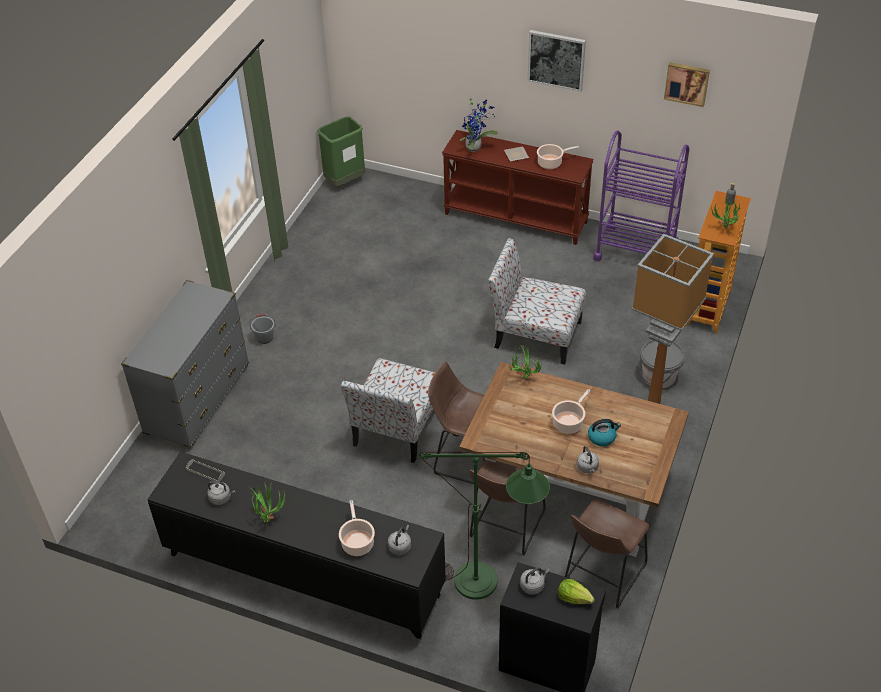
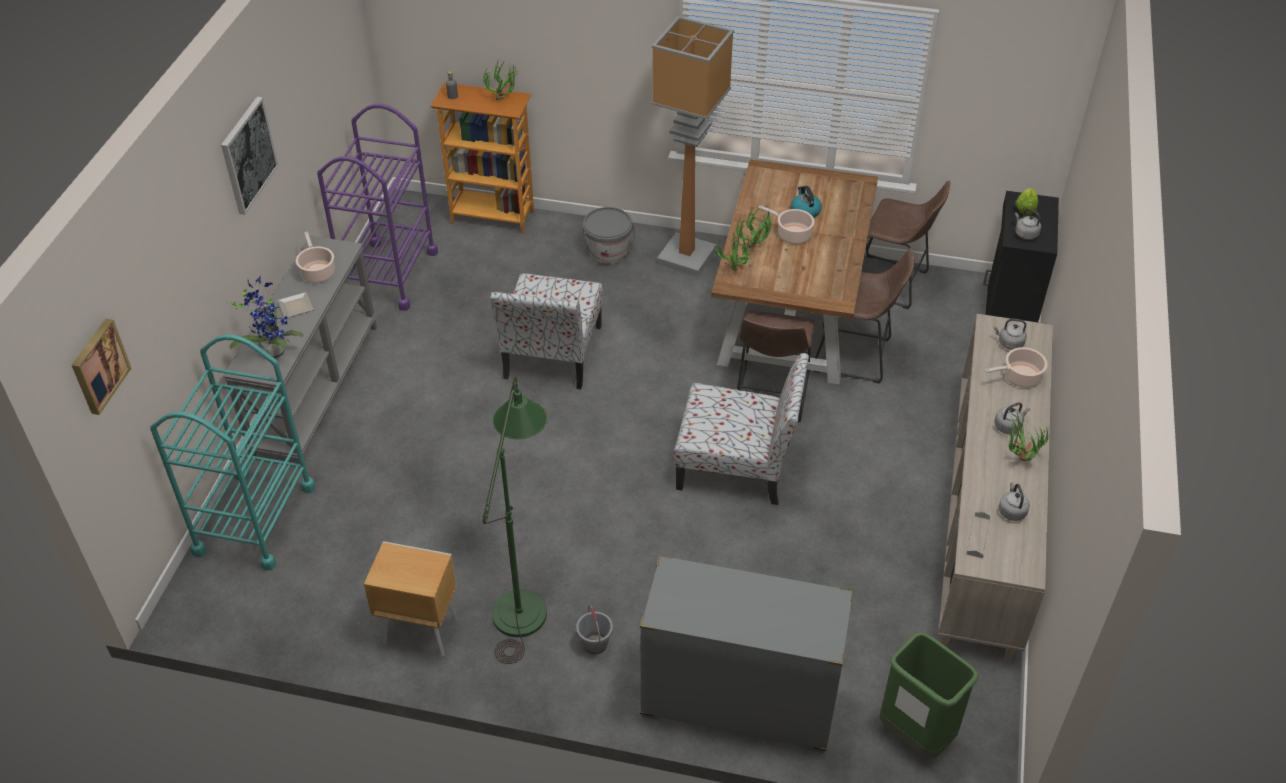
camera: 100 degrees left, 0 degrees up
black cabinet [147,452,446,639] -> beige cabinet [938,314,1053,664]
green trash can [317,116,365,186] -> green trash can moved to [879,632,979,759]
green floor lamp [419,452,550,600] -> green floor lamp moved to [483,377,547,664]
brown console table [442,130,594,245] -> grey console table [222,236,377,464]
grey kettle [577,446,599,473] -> grey kettle moved to [994,402,1030,434]
picture [664,62,710,107] -> picture moved to [72,319,131,415]
none -> turquoise cart [150,335,316,571]
none -> brown nightstand [364,541,459,656]
none -> potted plant [736,208,774,248]

